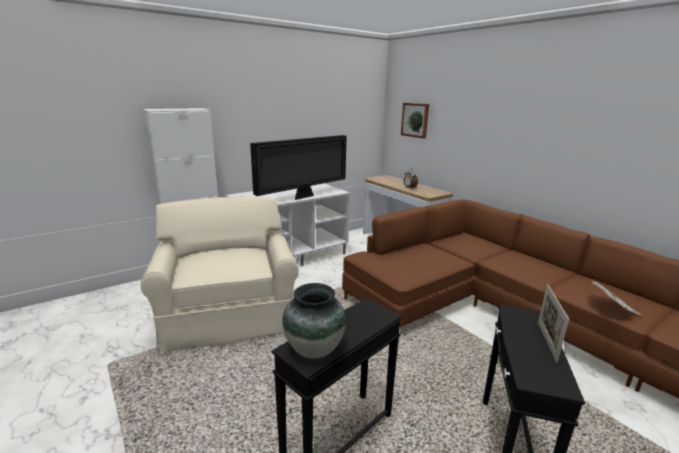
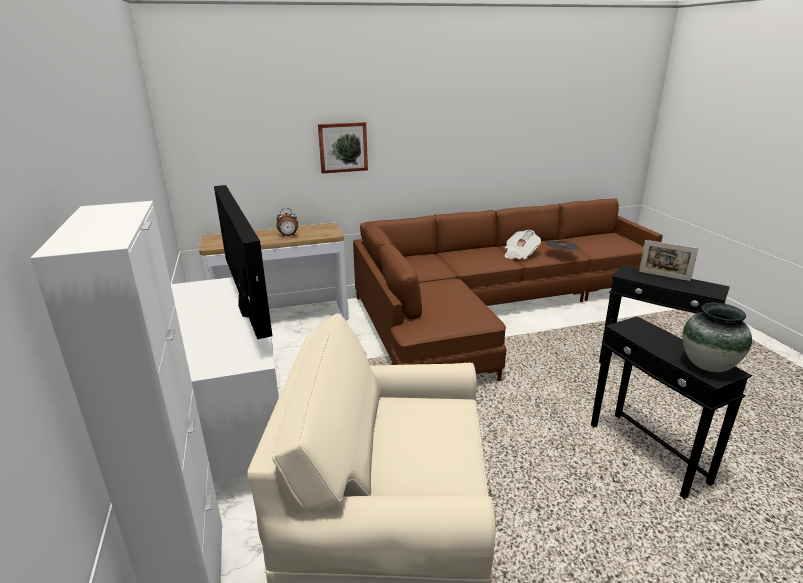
camera: 70 degrees left, 5 degrees up
picture [401,103,429,139] -> picture moved to [318,122,368,174]
none -> newspaper [505,230,541,259]

